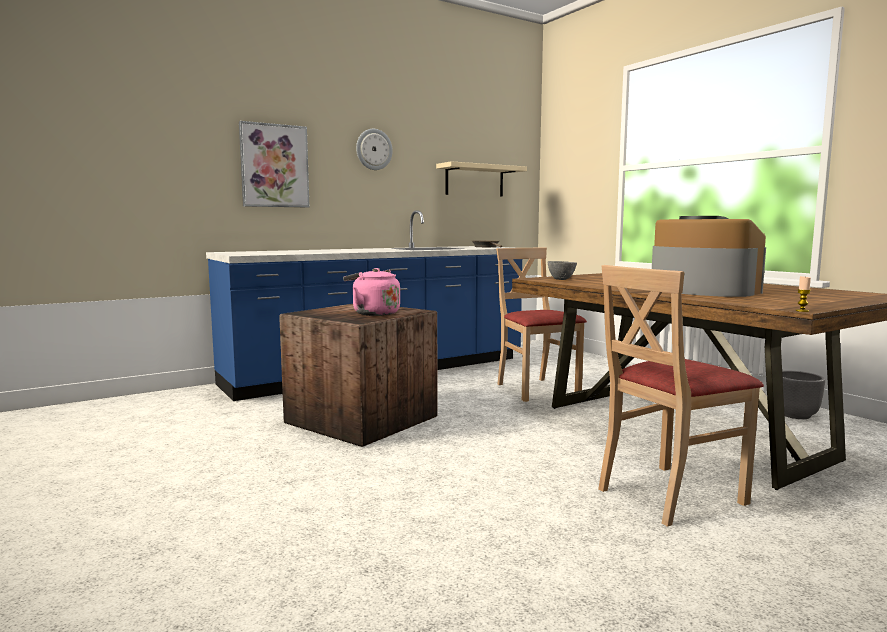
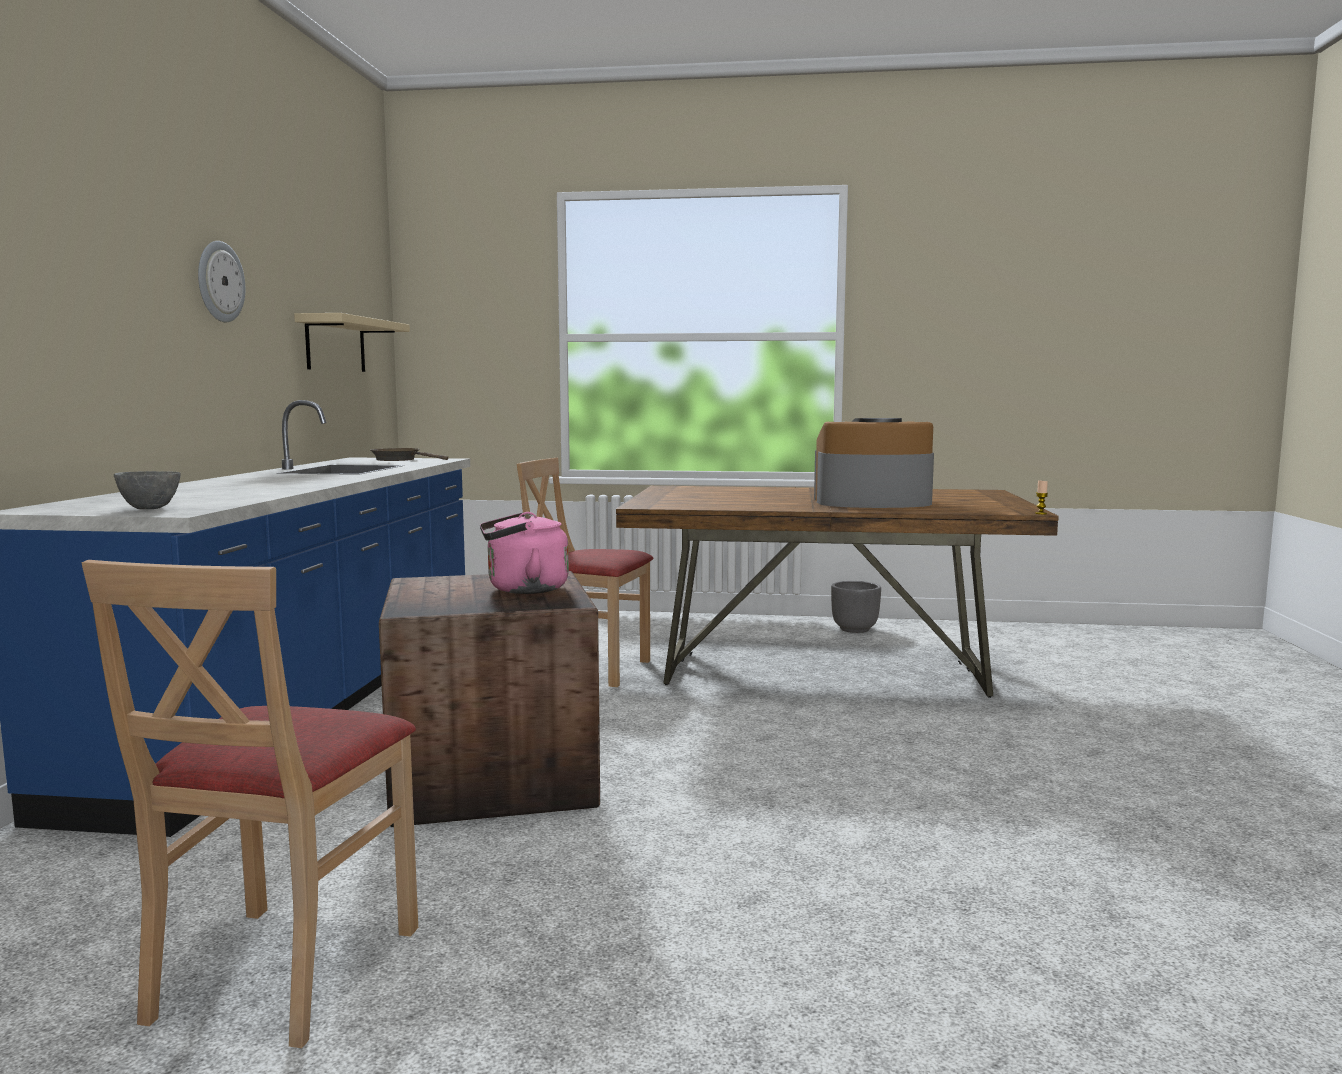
camera: 50 degrees left, 0 degrees up
picture [239,121,310,207] -> none
grey bowl [547,261,577,280] -> grey bowl moved to [114,471,181,509]
beige chair [598,265,764,527] -> beige chair moved to [82,560,418,1048]

